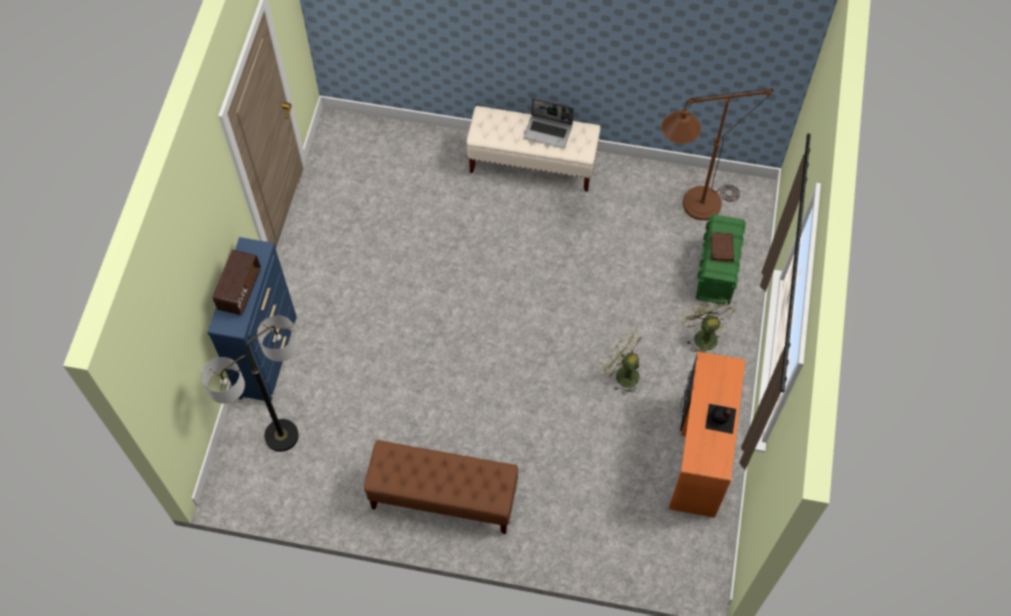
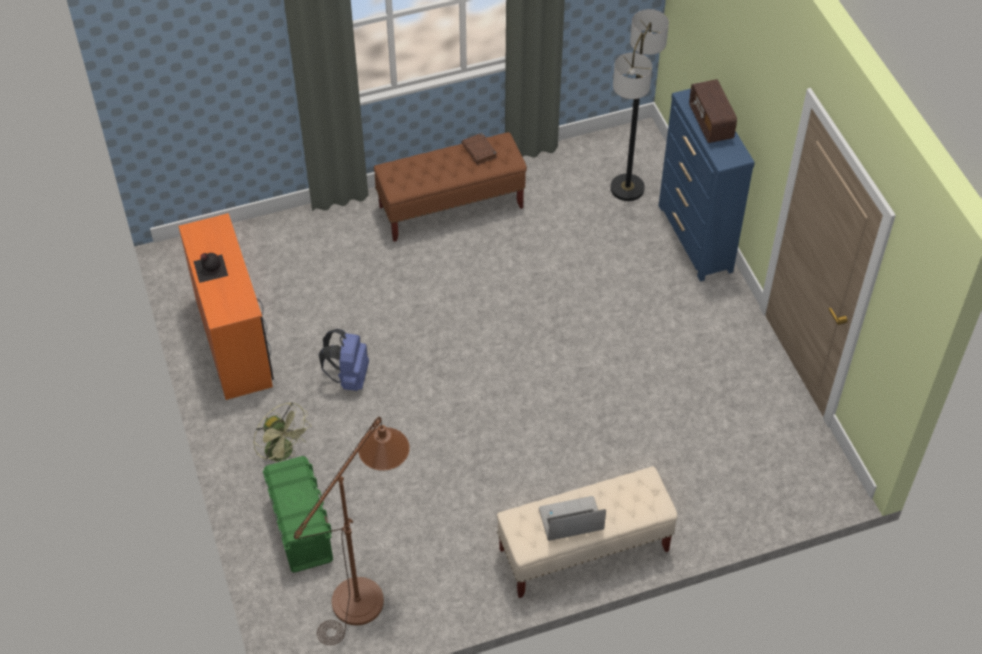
camera: 150 degrees right, 10 degrees down
green fan [600,330,643,395] -> blue backpack [319,329,369,391]
brown book [711,233,734,262] -> brown book moved to [461,133,497,165]

